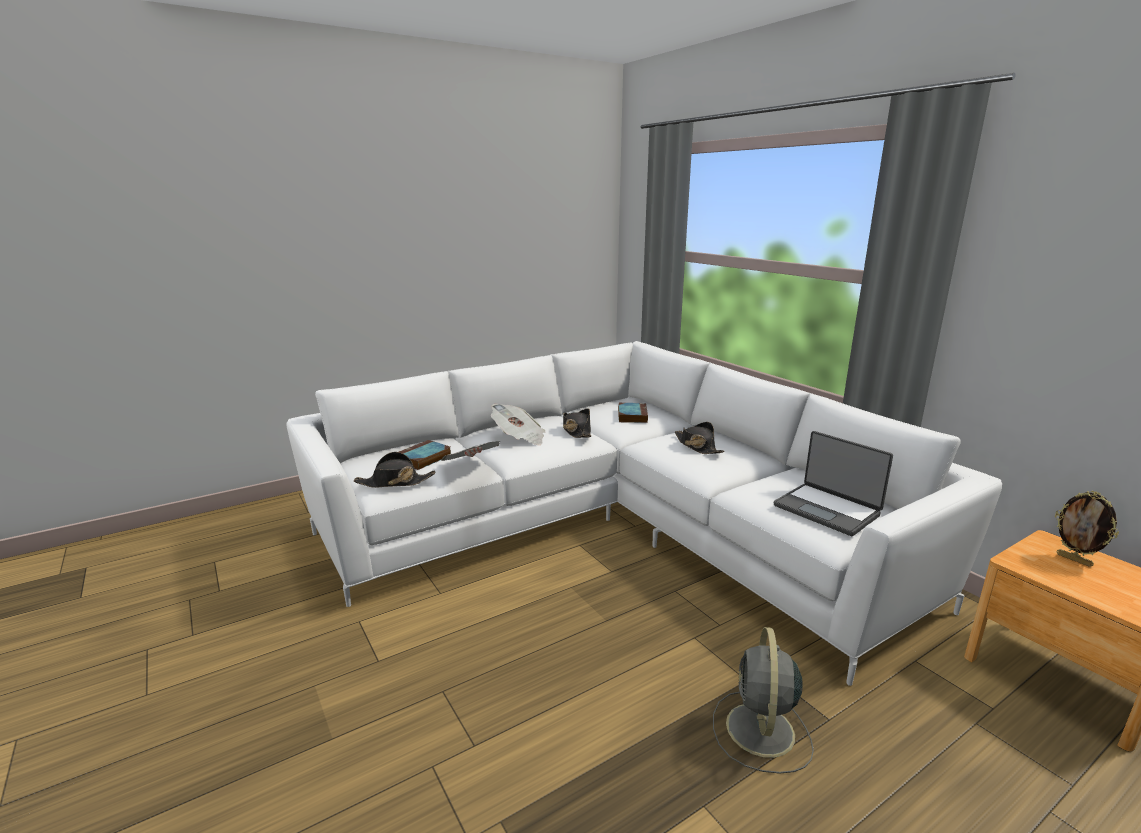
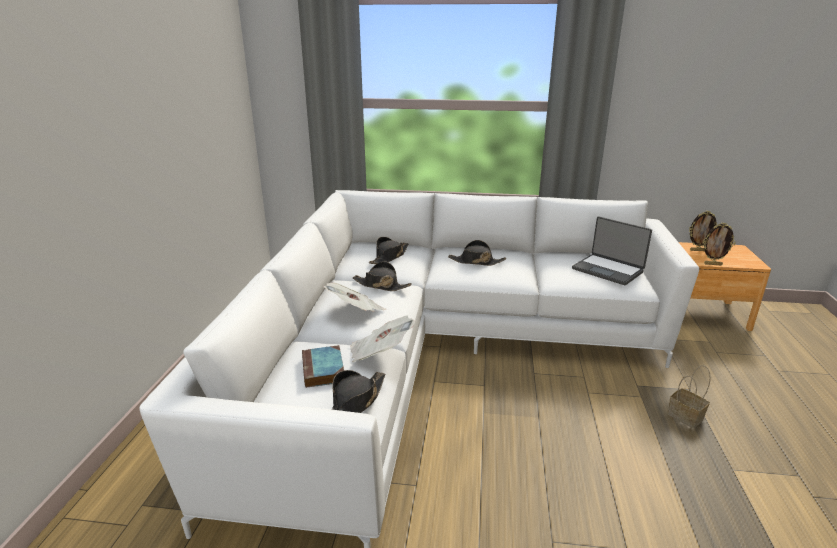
camera: 50 degrees left, 5 degrees up
book [618,403,648,423] -> black hat [369,237,409,264]
grey fan [713,627,814,774] -> basket [668,365,711,428]
laptop [774,431,893,536] -> laptop turned 45 degrees clockwise [572,217,652,285]
none -> picture frame [703,223,735,266]

